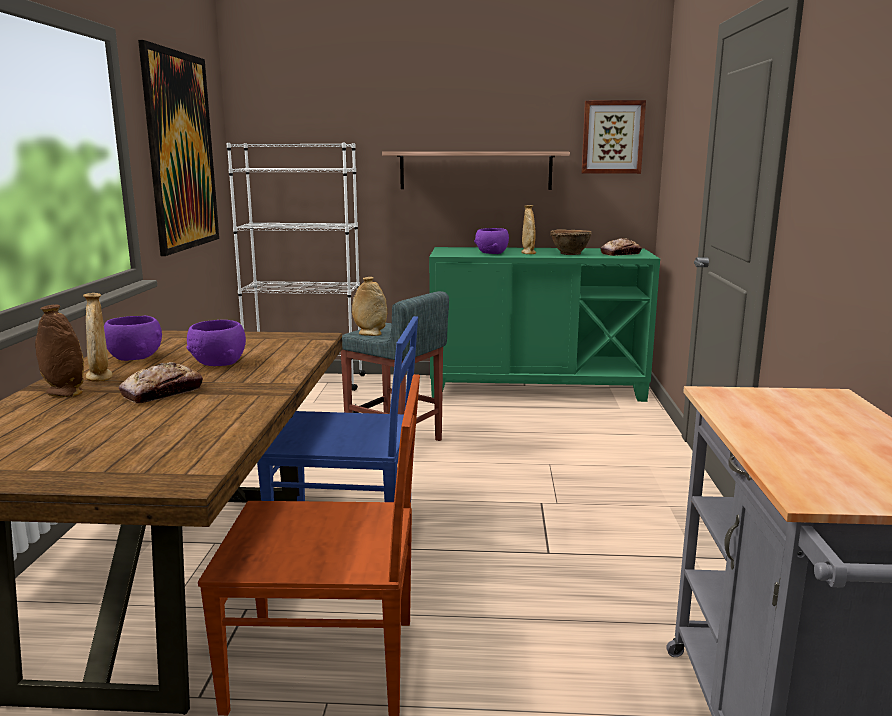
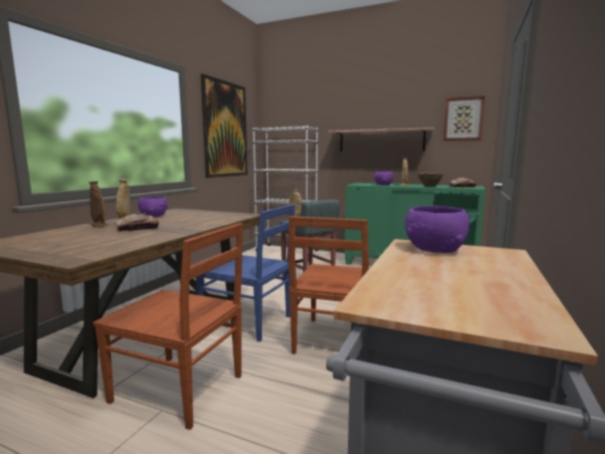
camera: 20 degrees right, 5 degrees down
purple bowl [186,320,246,366] -> purple bowl moved to [405,206,469,253]
none -> brown chair [288,216,370,354]

